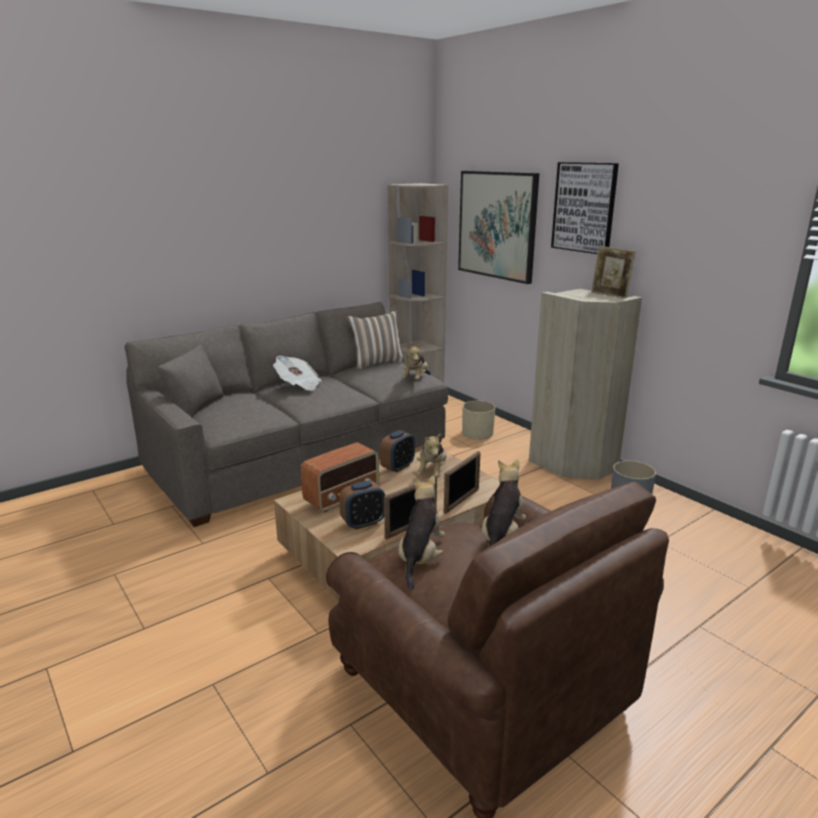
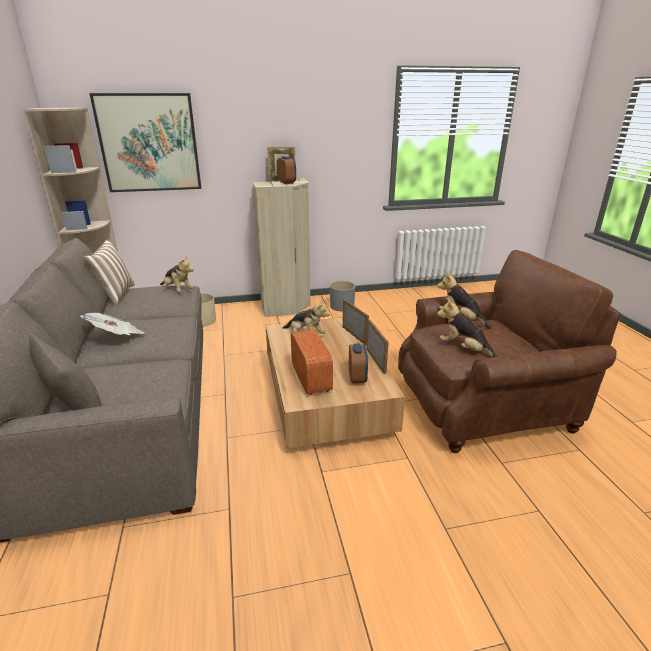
camera: 65 degrees left, 5 degrees up
alarm clock [380,430,415,473] -> alarm clock moved to [277,156,296,184]
picture [551,162,619,254] -> none

